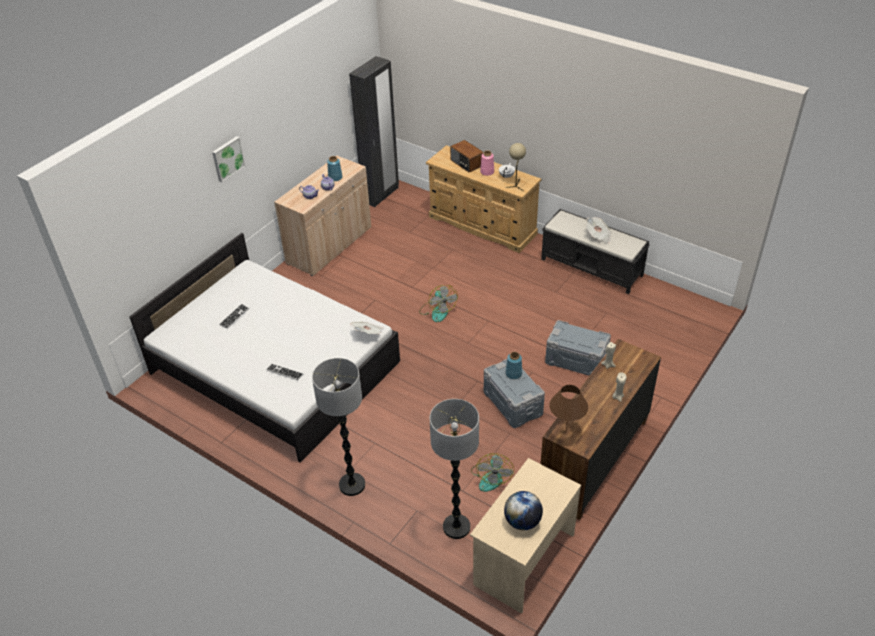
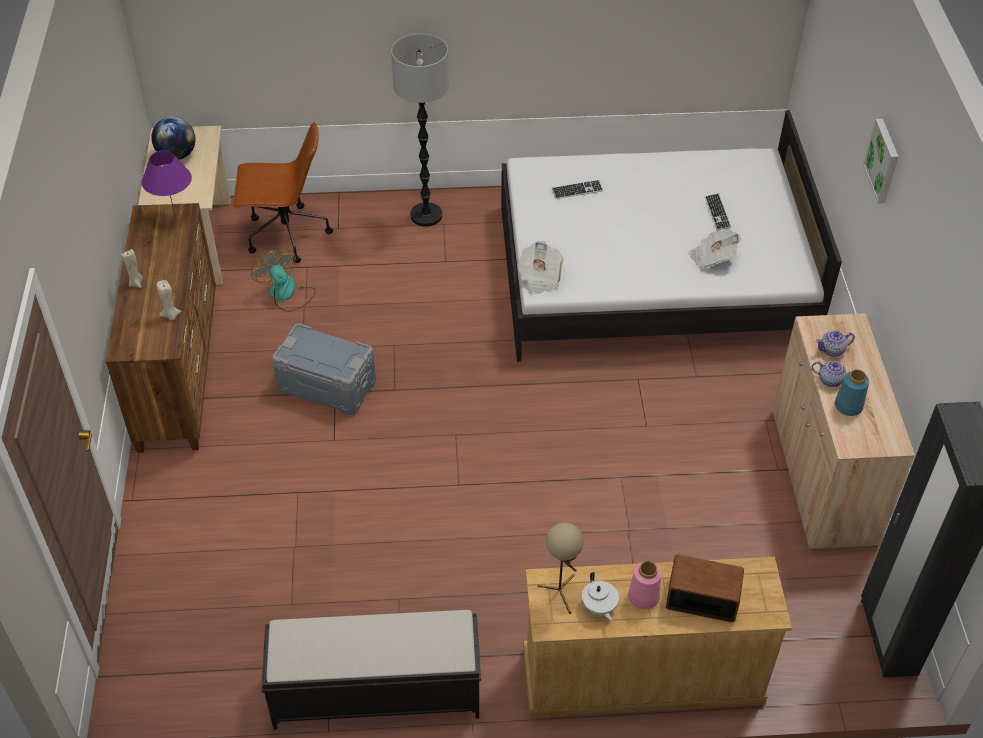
camera: 140 degrees right, 5 degrees up
fan [419,285,458,322] -> none
floor lamp [430,399,479,539] -> brown office chair [233,122,333,263]
blue vase [506,352,522,379] -> none
grey storage box [545,320,611,376] -> none
brown table lamp [549,385,588,430] -> purple table lamp [142,150,192,219]
newspaper [586,217,612,243] -> newspaper moved to [688,229,741,269]

